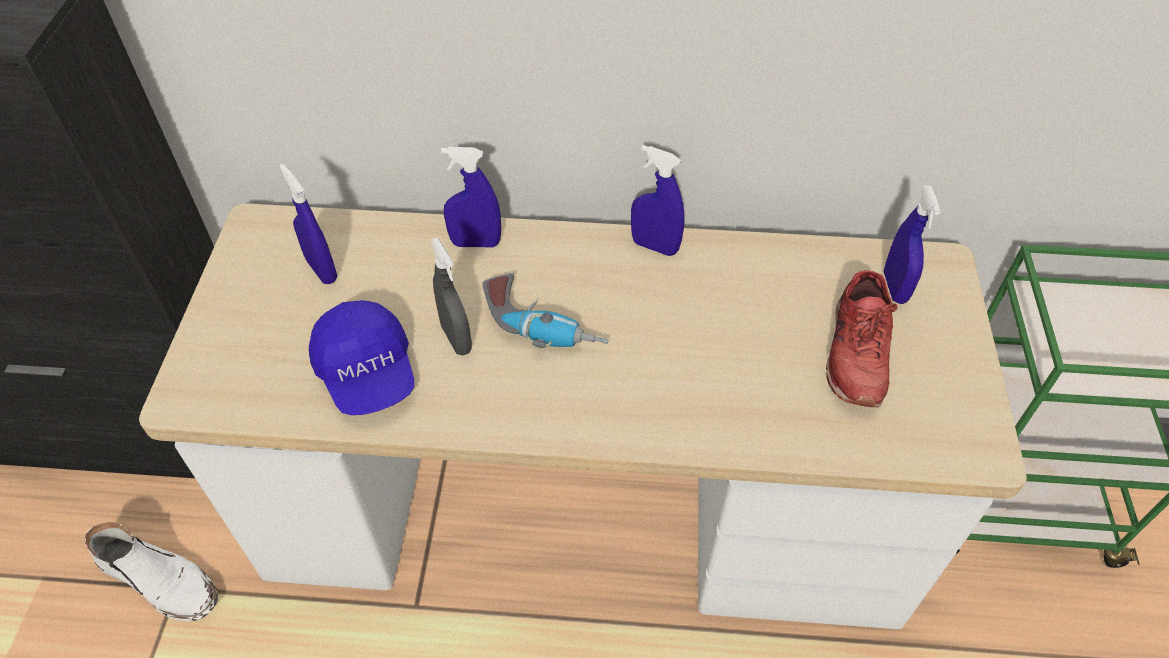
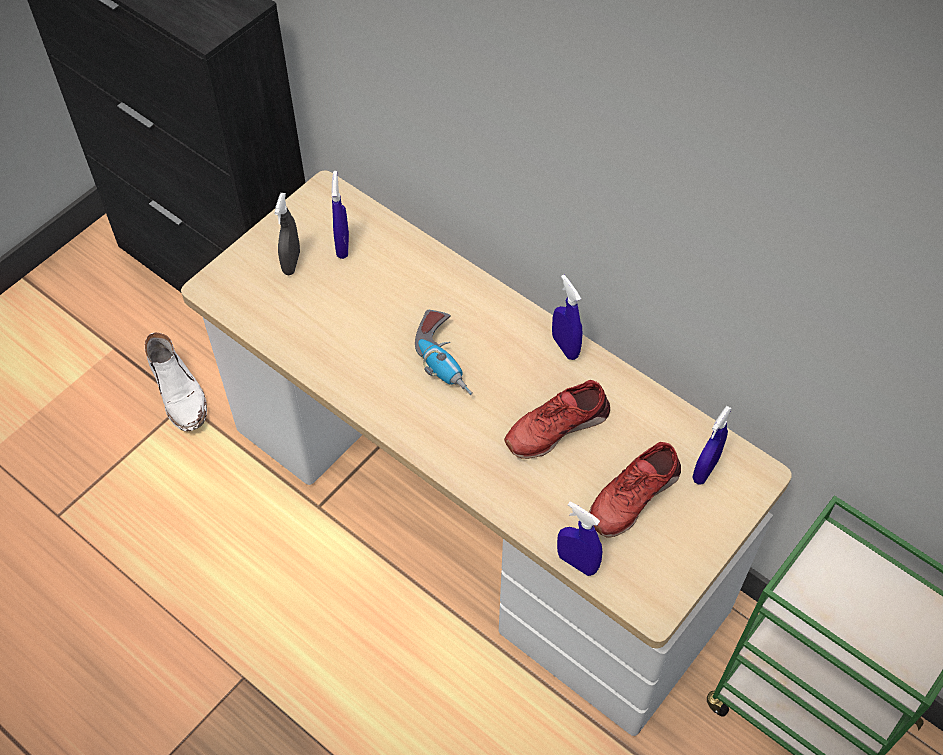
camera: 35 degrees right, 5 degrees up
blue cap [309,300,414,415] -> none
grey spray bottle [431,237,472,355] -> grey spray bottle moved to [274,193,300,275]
blue spray bottle [441,147,501,247] -> blue spray bottle moved to [557,501,602,576]
none -> red shoe [504,380,610,459]

